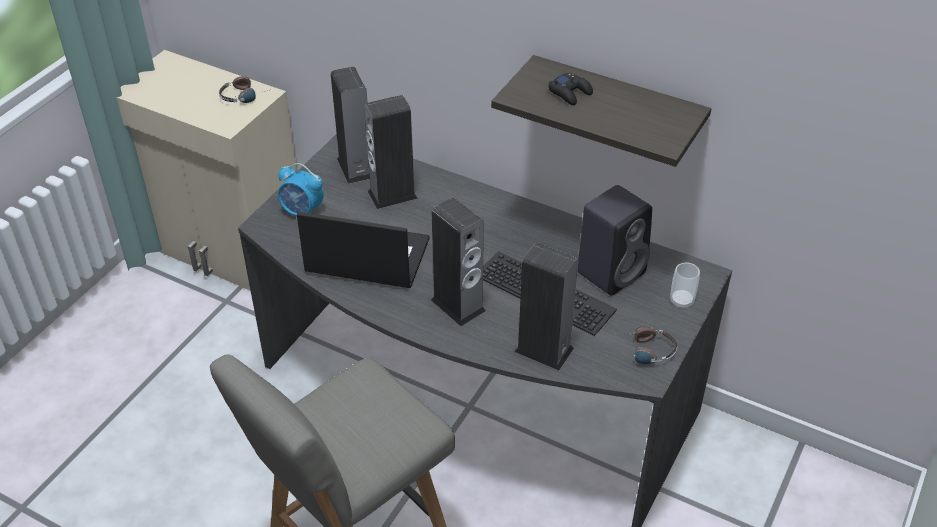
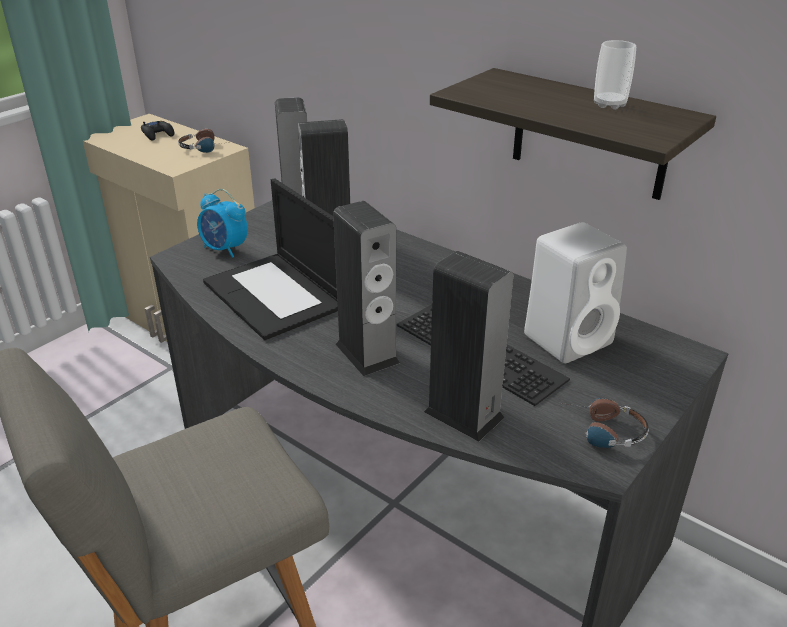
camera: 10 degrees right, 10 degrees down
laptop [297,212,430,288] -> laptop turned 150 degrees counterclockwise [203,178,338,340]
black game controller [548,73,593,105] -> black game controller moved to [141,121,174,141]
black speaker [577,185,652,296] -> white speaker [524,222,627,363]
cup [670,263,700,309] -> cup moved to [594,40,636,109]

